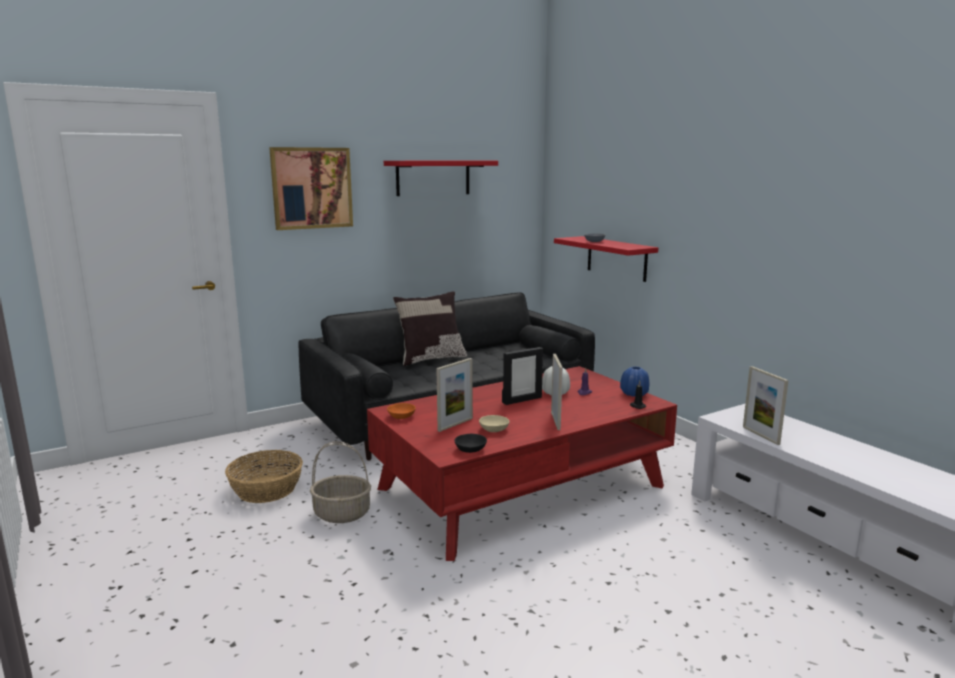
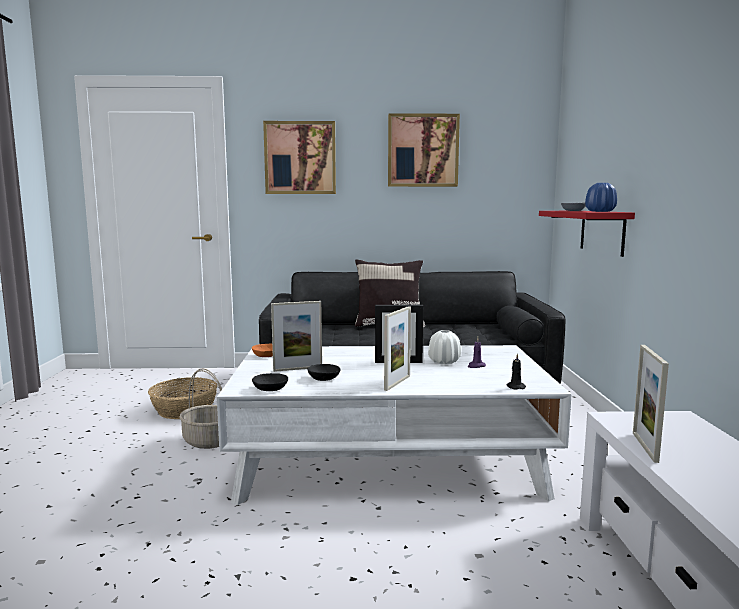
camera: 30 degrees right, 5 degrees down
red coffee table [367,366,677,561] -> white coffee table [217,345,572,505]
red shelf [384,161,498,196] -> picture [388,113,460,187]
beige bowl [479,415,510,432] -> black bowl [307,364,341,381]
blue vase [620,367,649,397] -> blue vase moved to [585,183,617,212]

